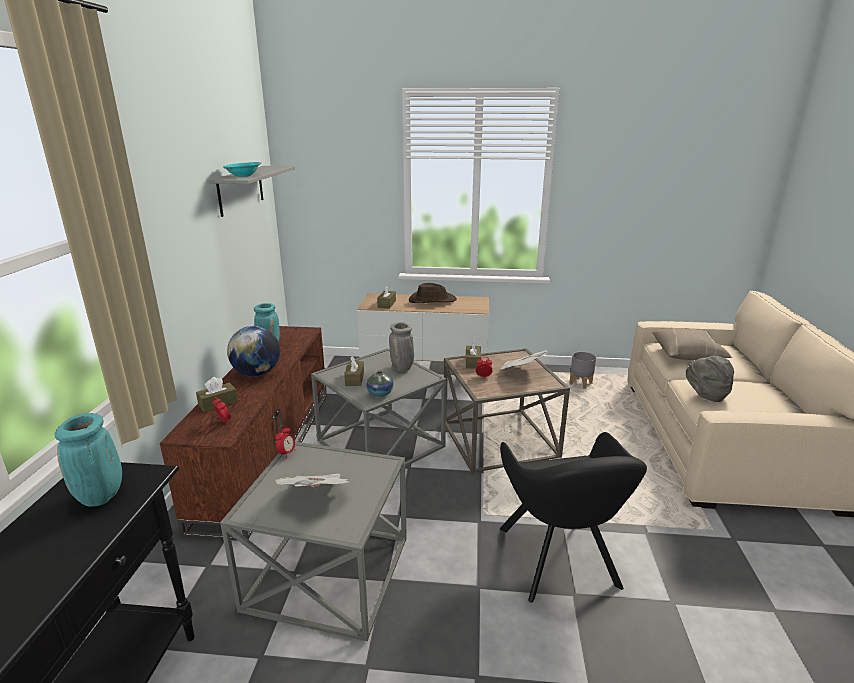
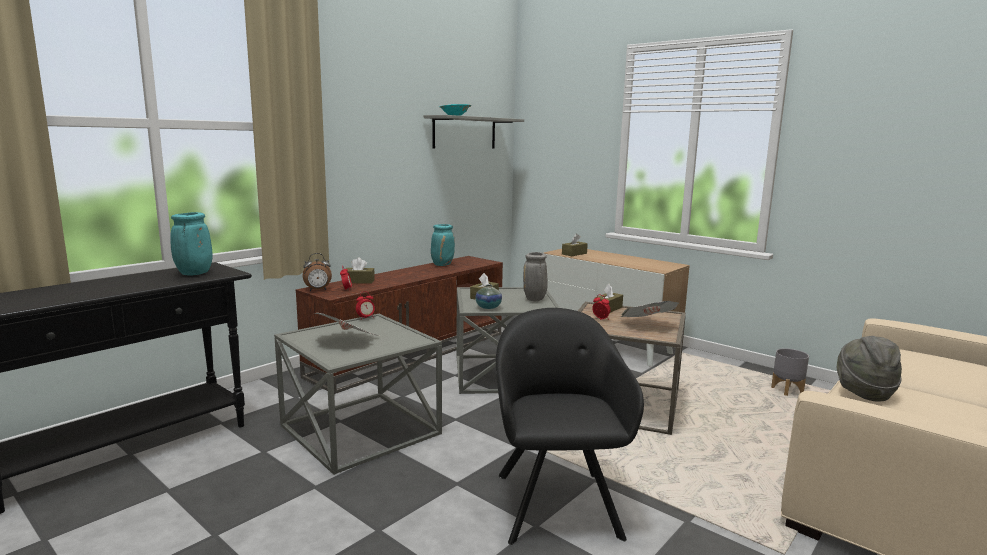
camera: 35 degrees right, 10 degrees down
globe [227,326,280,376] -> none
brown hat [409,283,457,303] -> none
black armchair [500,432,647,603] -> black armchair turned 150 degrees clockwise [496,308,644,545]
beige pillow [652,328,732,360] -> none
none -> alarm clock [302,253,332,291]

